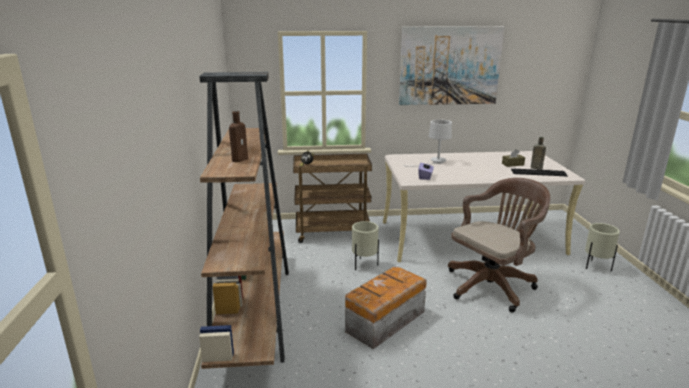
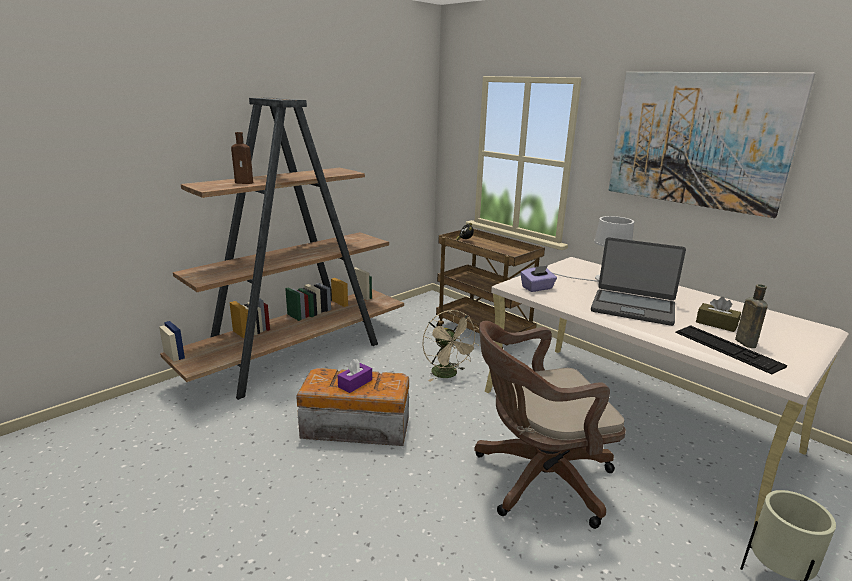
camera: 50 degrees right, 0 degrees up
beige planter [352,221,379,270] -> beige fan [422,310,479,382]
brown office chair [448,178,550,313] -> brown office chair turned 150 degrees clockwise [474,321,626,529]
none -> purple tissue box [338,359,372,393]
none -> laptop [591,237,686,326]

